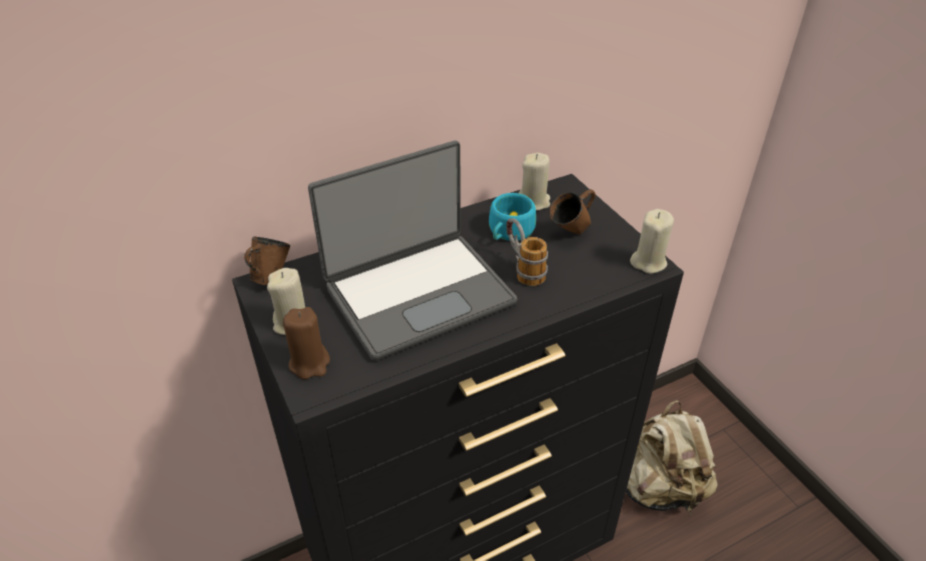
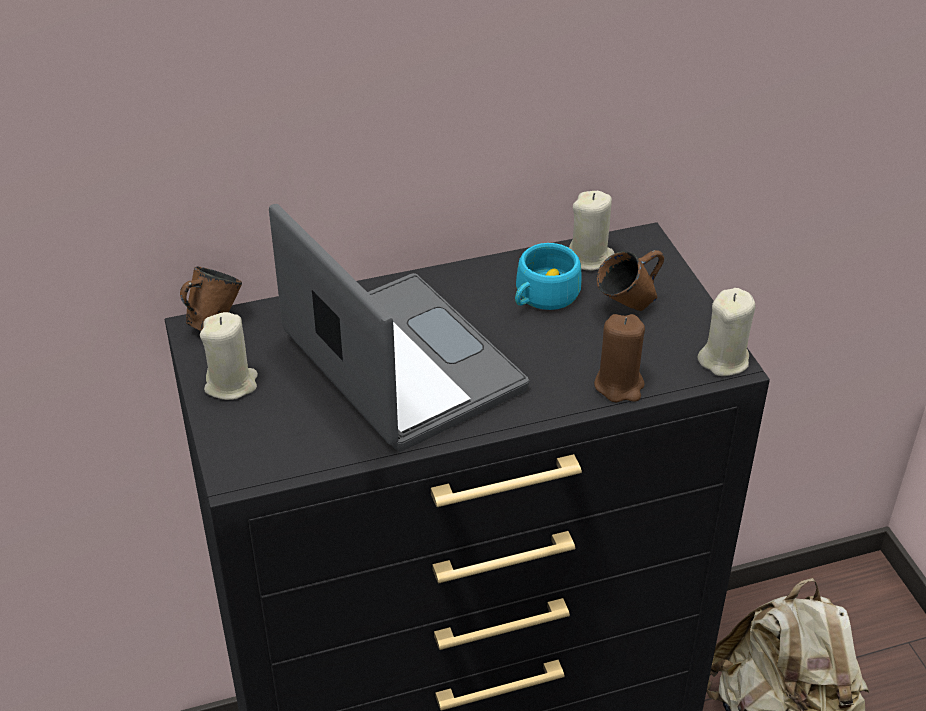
camera: 10 degrees right, 0 degrees up
brown candle [283,307,330,379] -> brown candle moved to [594,314,645,402]
laptop [308,140,517,361] -> laptop turned 105 degrees counterclockwise [269,204,529,452]
mug [506,218,548,286] -> none

